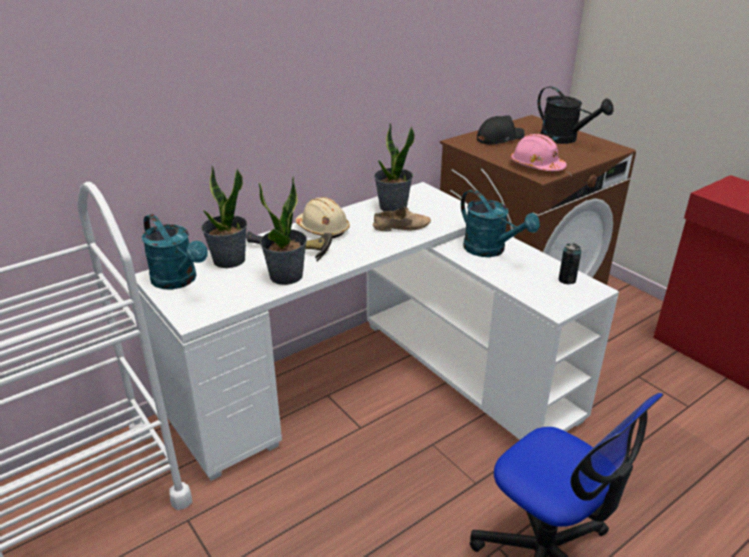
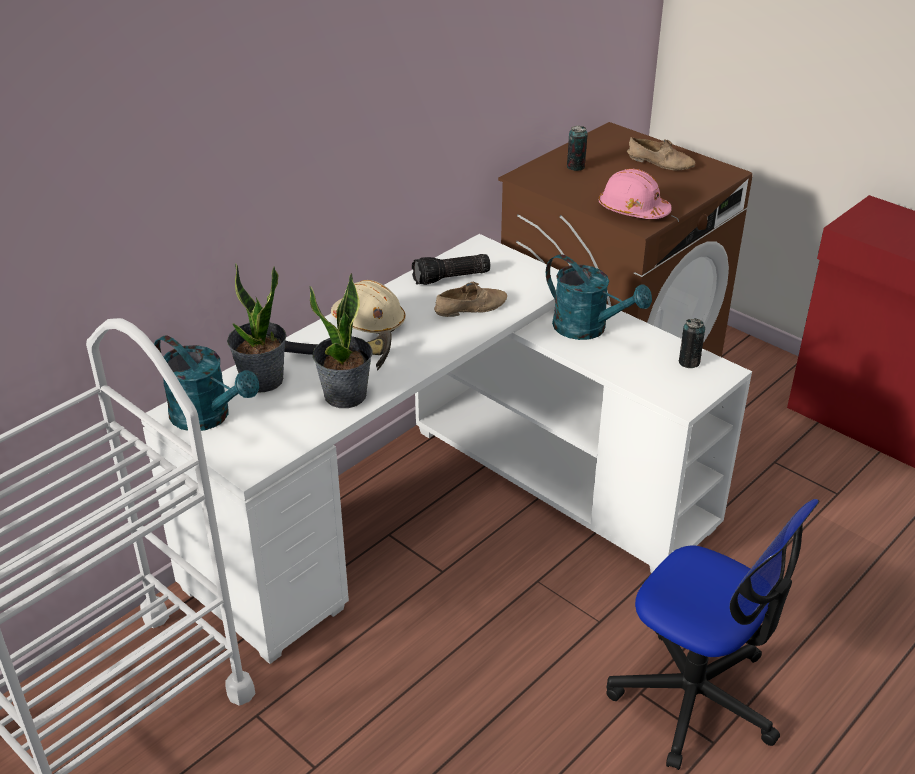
camera: 10 degrees left, 5 degrees up
potted plant [374,123,415,212] -> flashlight [412,254,490,285]
black cap [477,116,525,144] -> can [567,126,588,171]
black watering can [537,86,614,144] -> beige shoe [626,137,695,171]

